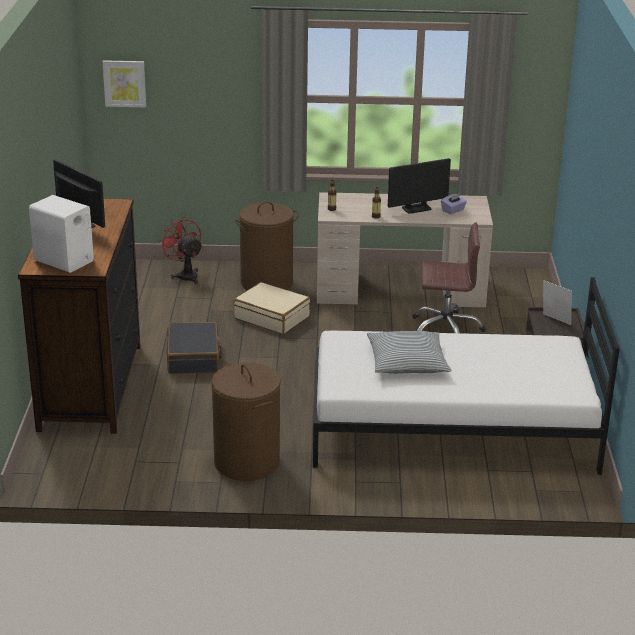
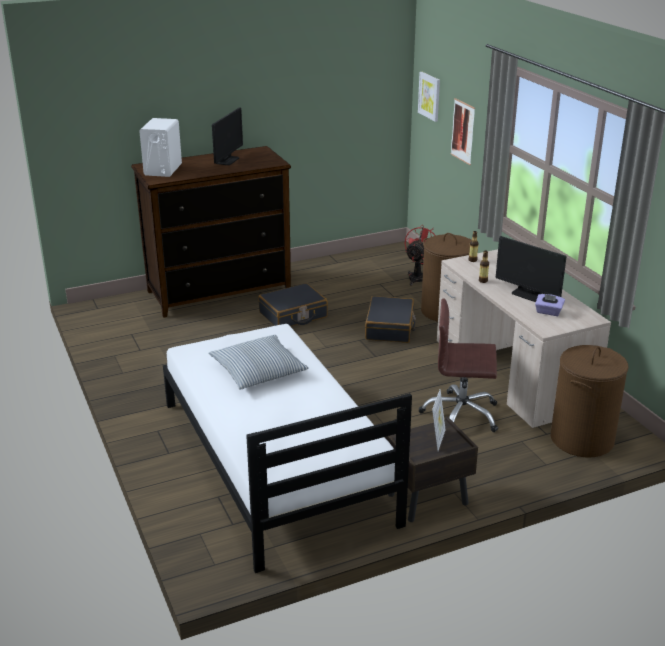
camera: 65 degrees right, 0 degrees up
brown laundry basket [211,363,281,481] -> brown laundry basket moved to [551,345,629,457]
beige suitcase [233,282,310,334] -> black suitcase [365,296,416,343]
brown office chair [412,222,486,333] -> brown office chair turned 120 degrees clockwise [419,298,498,432]
none -> picture [451,98,475,165]

